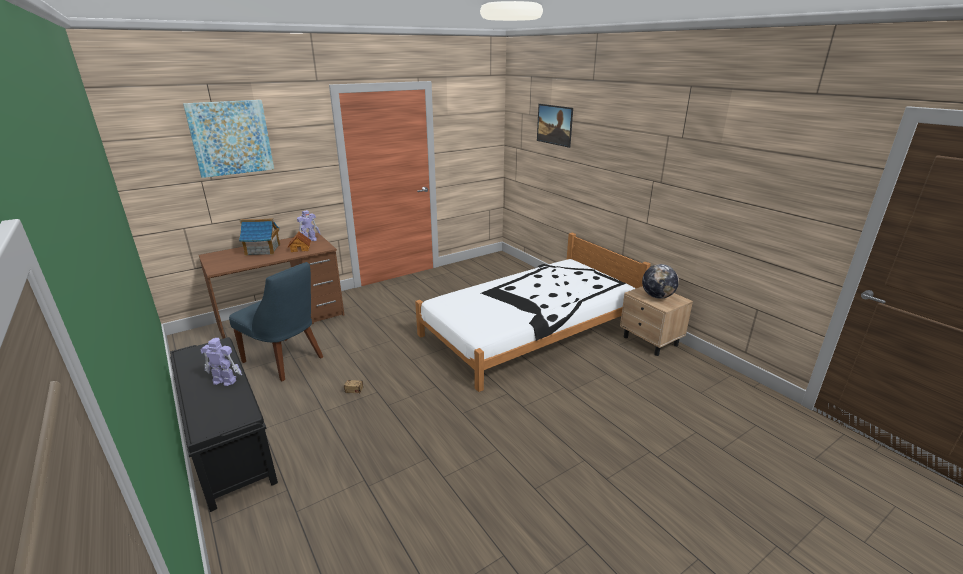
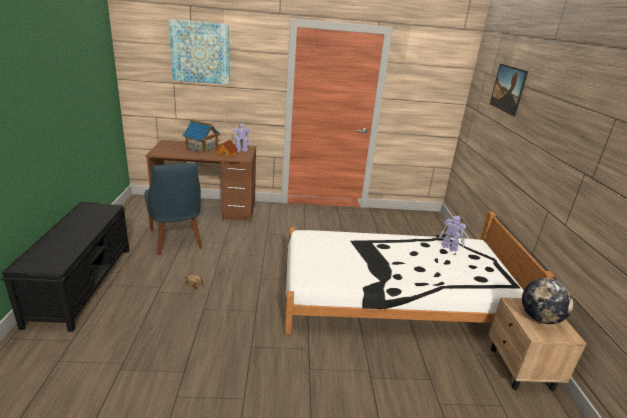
camera: 30 degrees right, 0 degrees up
toy robot [201,338,242,386] -> toy robot moved to [439,216,466,251]

